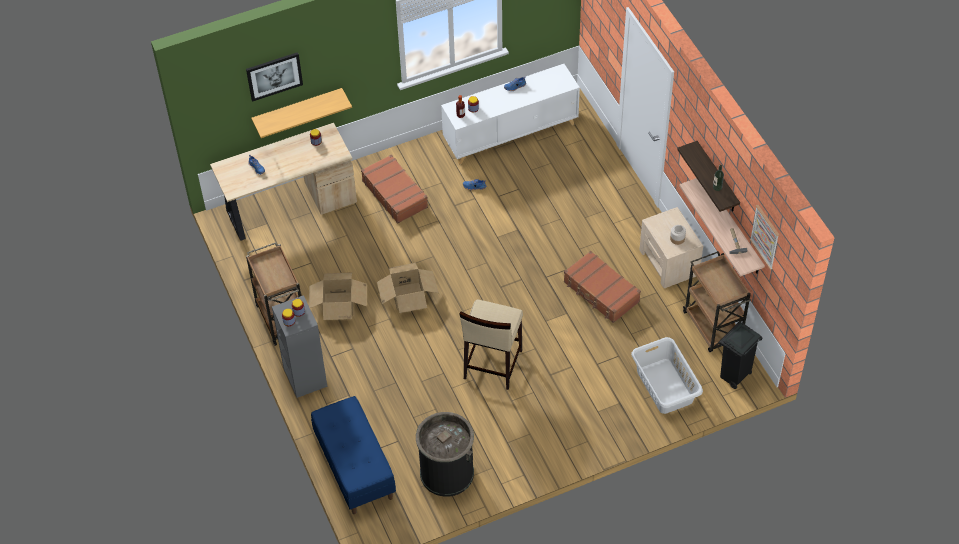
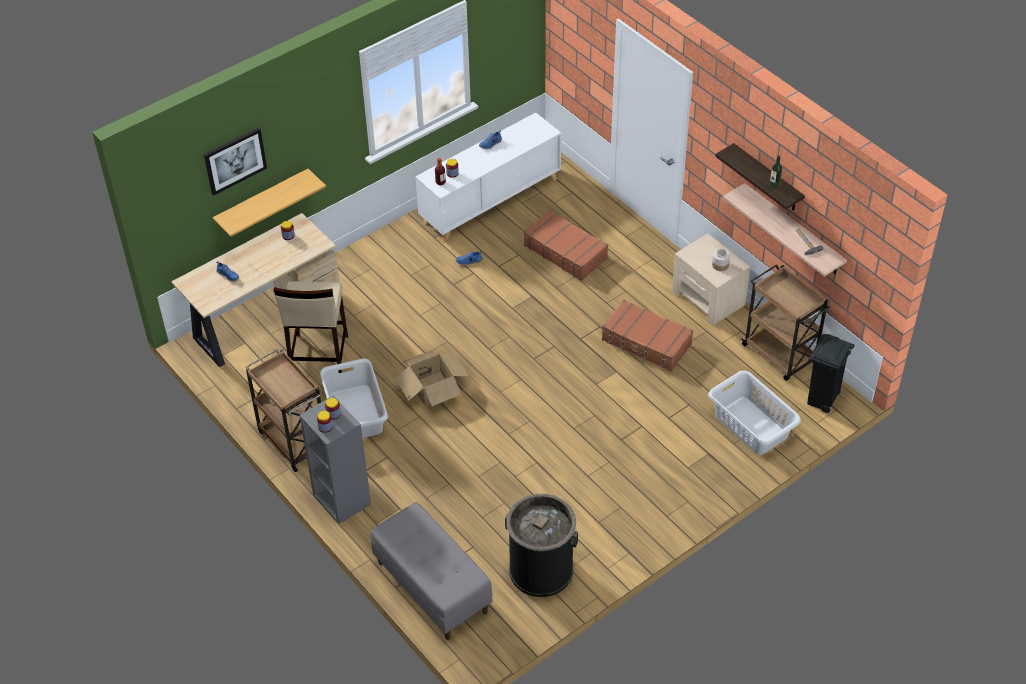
camera: 15 degrees left, 5 degrees down
cardboard box [309,272,367,320] -> grey laundry basket [320,358,388,438]
blue bench [311,396,396,514] -> grey bench [370,502,492,640]
brown suitcase [361,155,428,224] -> brown suitcase moved to [524,210,608,281]
beige stool [459,299,523,390] -> beige stool moved to [274,281,348,373]
picture [750,205,779,270] -> none

